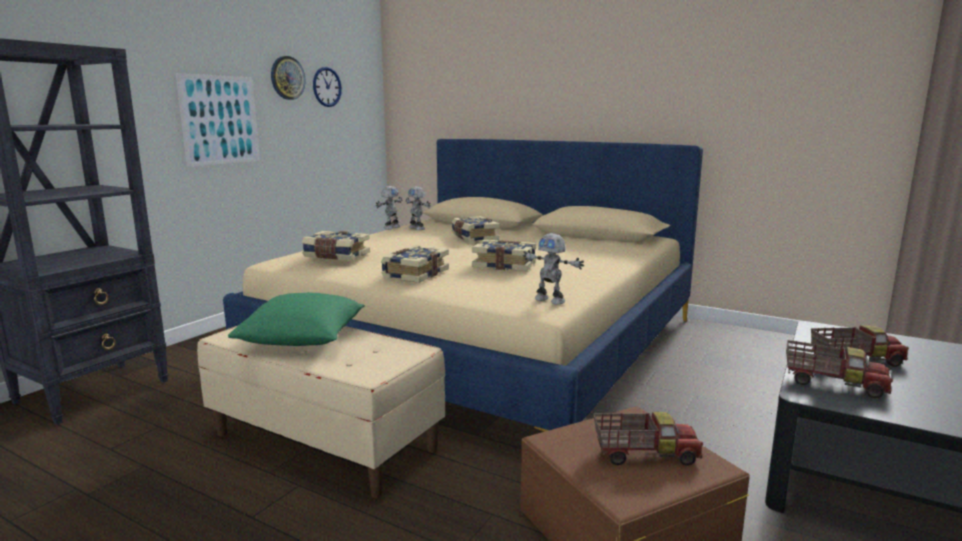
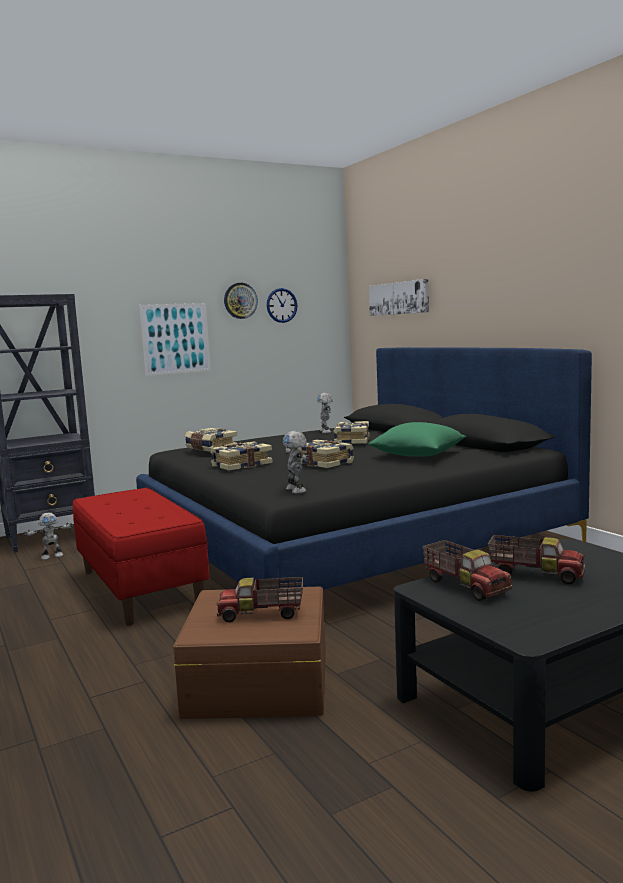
camera: 30 degrees right, 5 degrees down
beige bench [197,326,445,498] -> red bench [73,488,209,626]
beige bed [223,139,703,432] -> black bed [136,347,592,590]
green pillow [228,293,365,346] -> green pillow moved to [369,422,466,457]
toy robot [376,186,402,230] -> toy robot moved to [24,513,73,560]
toy truck [593,412,703,466] -> toy truck turned 150 degrees clockwise [217,577,303,622]
none -> picture [369,279,429,316]

